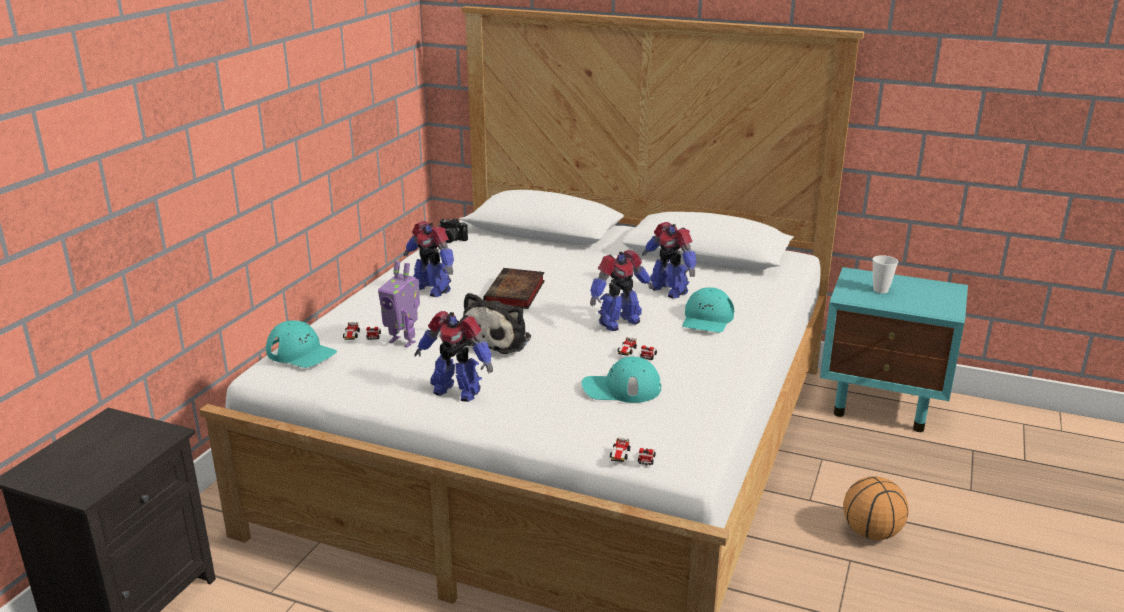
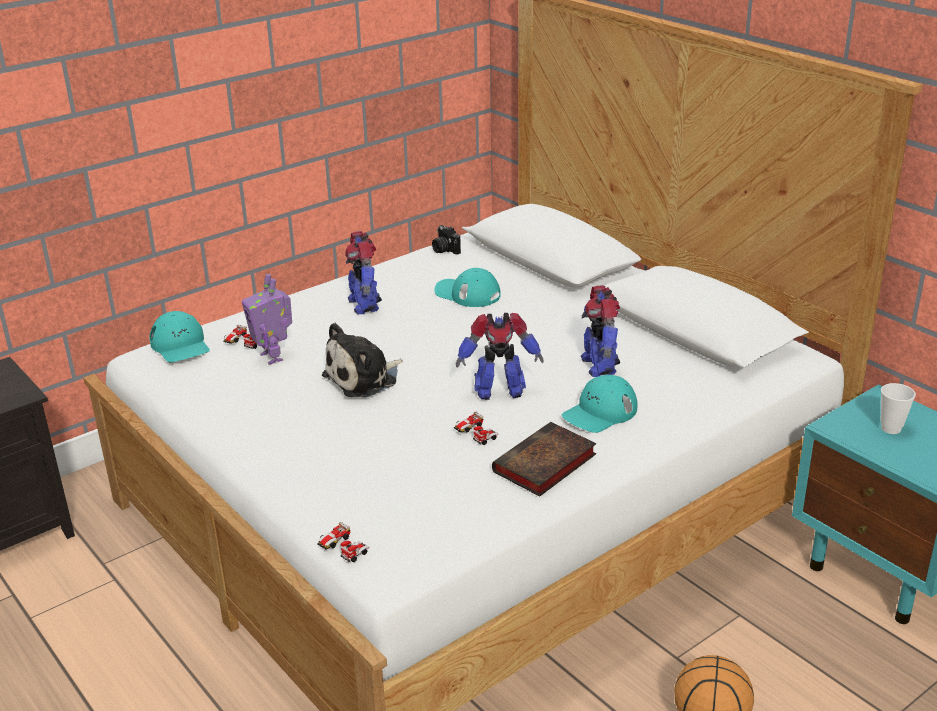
camera: 30 degrees right, 5 degrees up
toy robot [414,311,493,402] -> none
book [483,268,545,309] -> book moved to [492,422,597,497]
turquoise cap [582,357,661,403] -> turquoise cap moved to [434,268,501,307]

